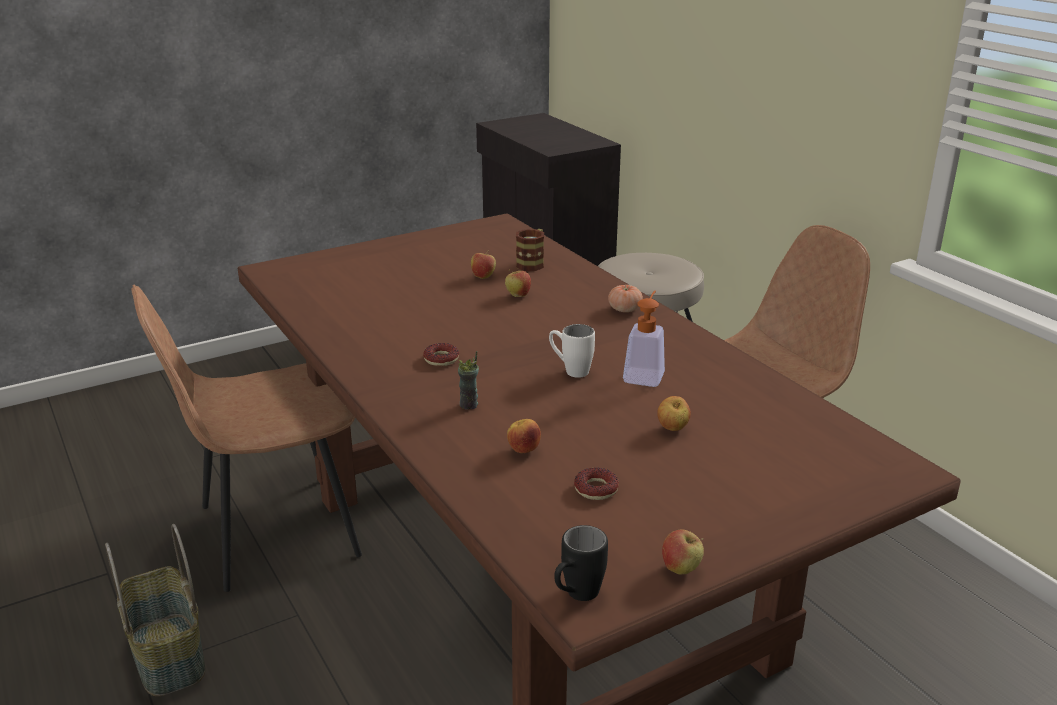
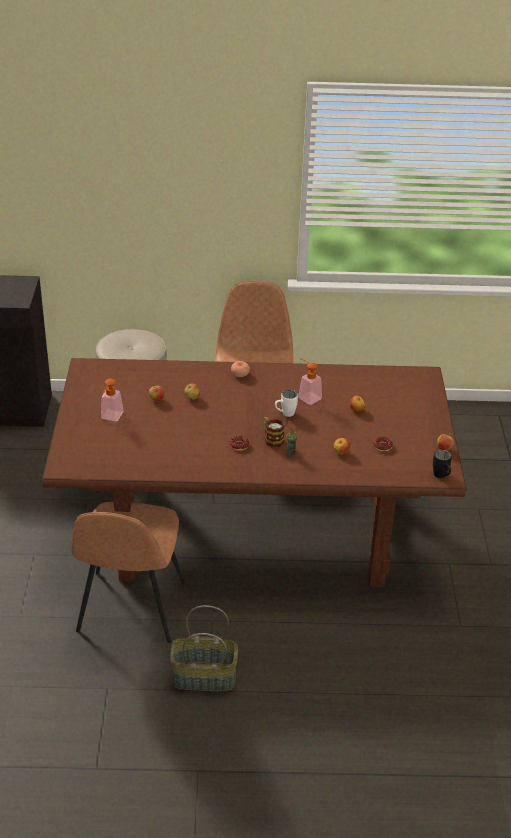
camera: 60 degrees left, 10 degrees up
mug [516,229,544,271] -> mug moved to [263,417,285,447]
none -> soap dispenser [101,379,124,421]

